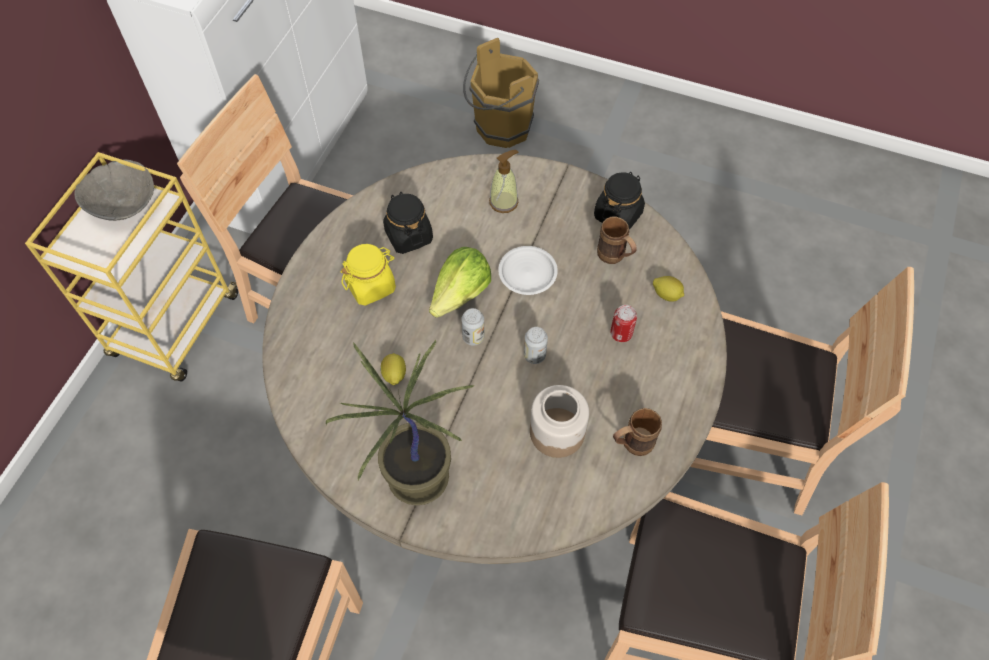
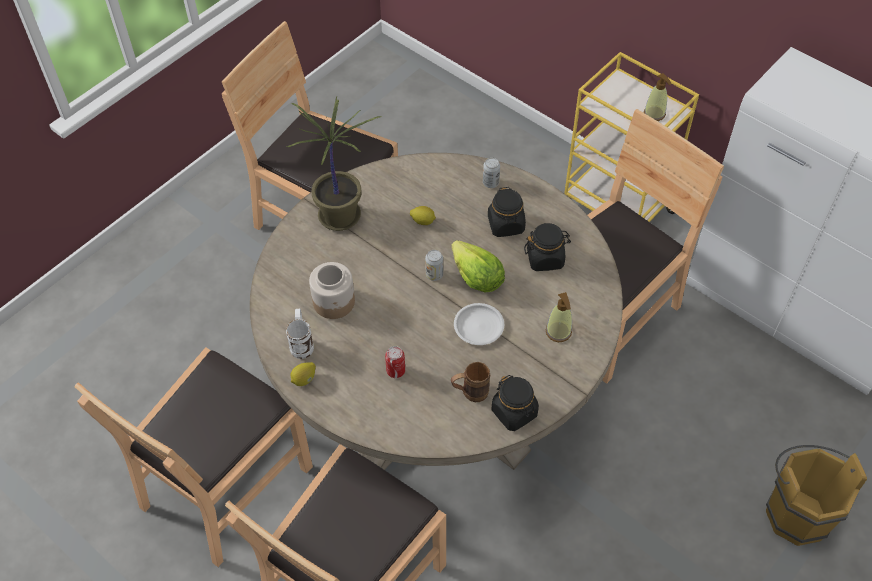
camera: 110 degrees right, 5 degrees down
grey bowl [74,160,154,221] -> soap dispenser [644,73,671,121]
yellow jar [341,244,396,306] -> black jar [488,187,526,237]
can [524,327,548,364] -> can moved to [483,158,500,188]
brown mug [613,408,662,456] -> white mug [286,309,314,359]
lemon [653,276,684,302] -> lemon moved to [291,362,316,386]

